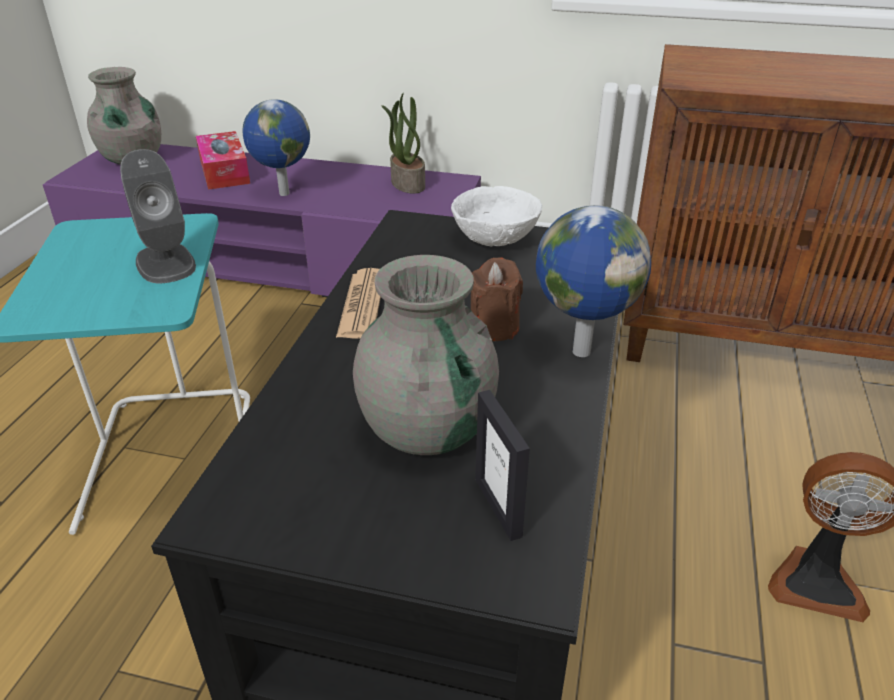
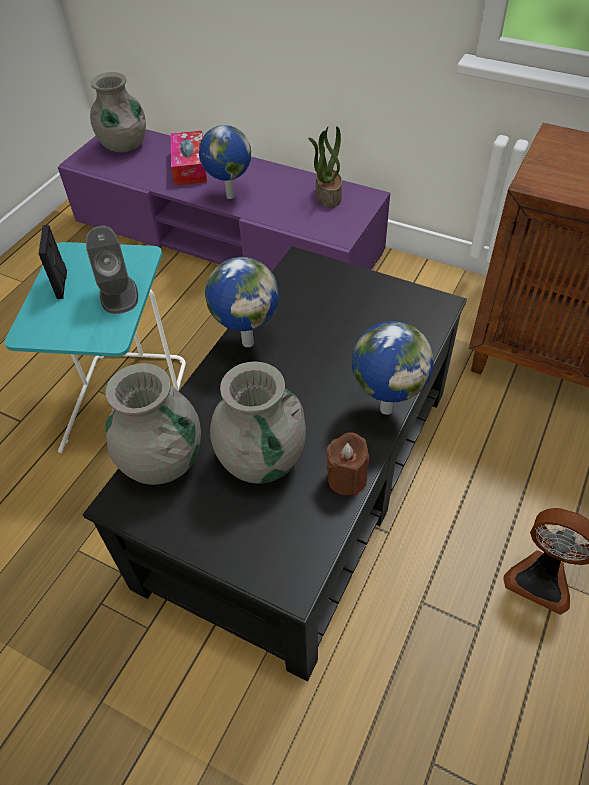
camera: 15 degrees right, 15 degrees up
newspaper [336,268,381,339] -> globe [205,257,279,347]
white bowl [451,186,542,246] -> none
brown candle [471,257,523,341] -> brown candle moved to [327,432,370,495]
picture frame [475,390,530,541] -> picture frame moved to [38,225,67,299]
none -> grey vase [106,363,201,485]

